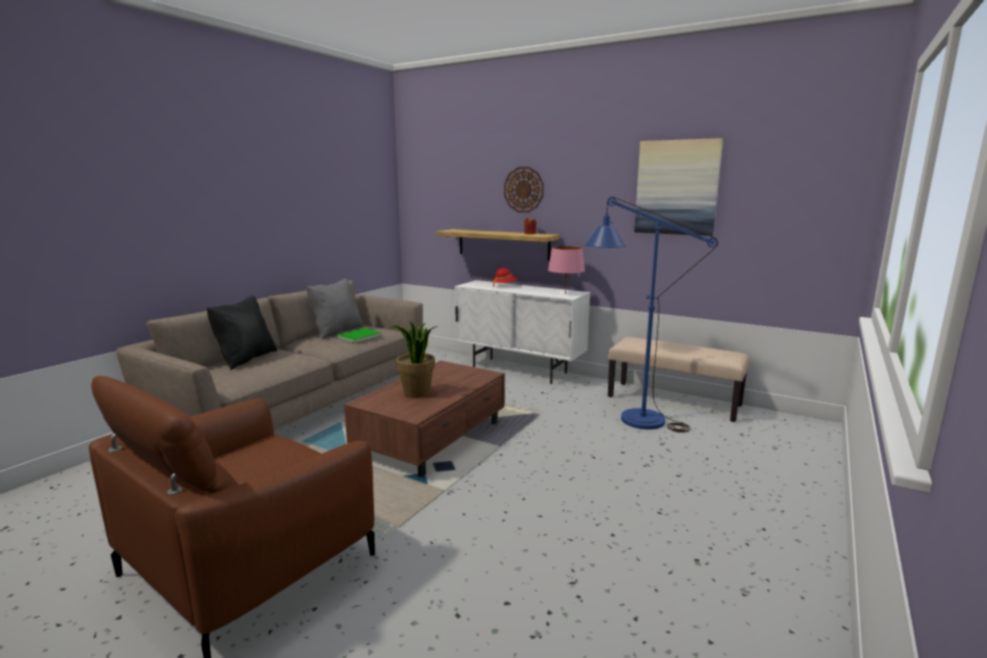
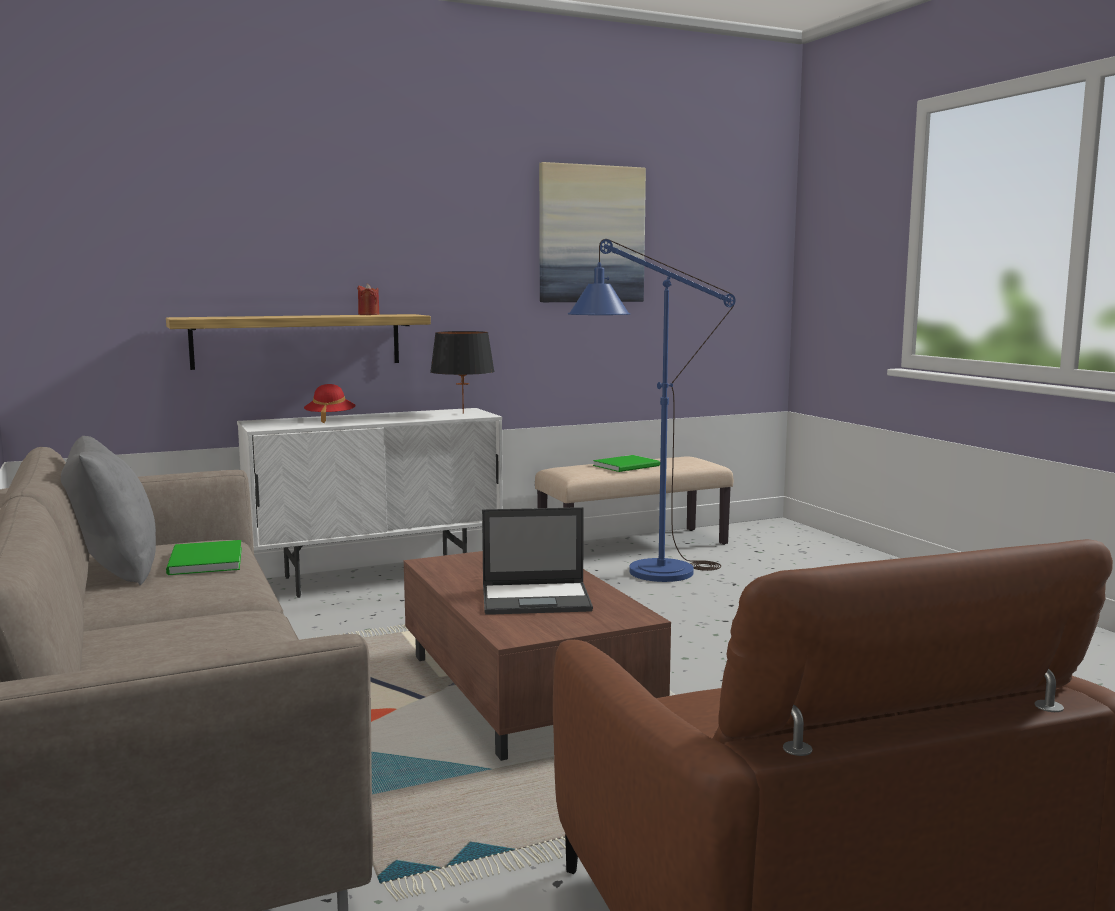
camera: 55 degrees left, 5 degrees down
black pillow [207,296,277,370] -> none
potted plant [390,321,438,398] -> laptop [482,507,593,615]
wall clock [504,167,544,213] -> none
pink table lamp [548,246,585,294] -> black table lamp [430,331,495,414]
none -> green book [593,455,660,472]

